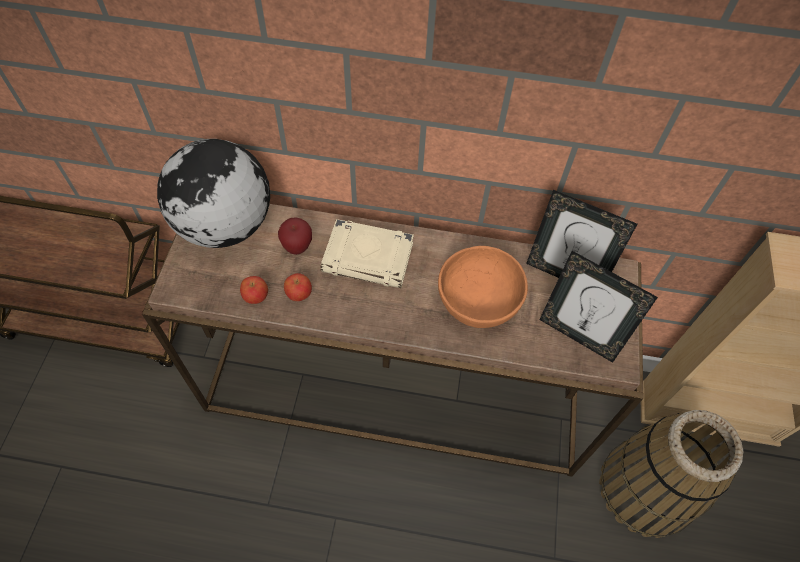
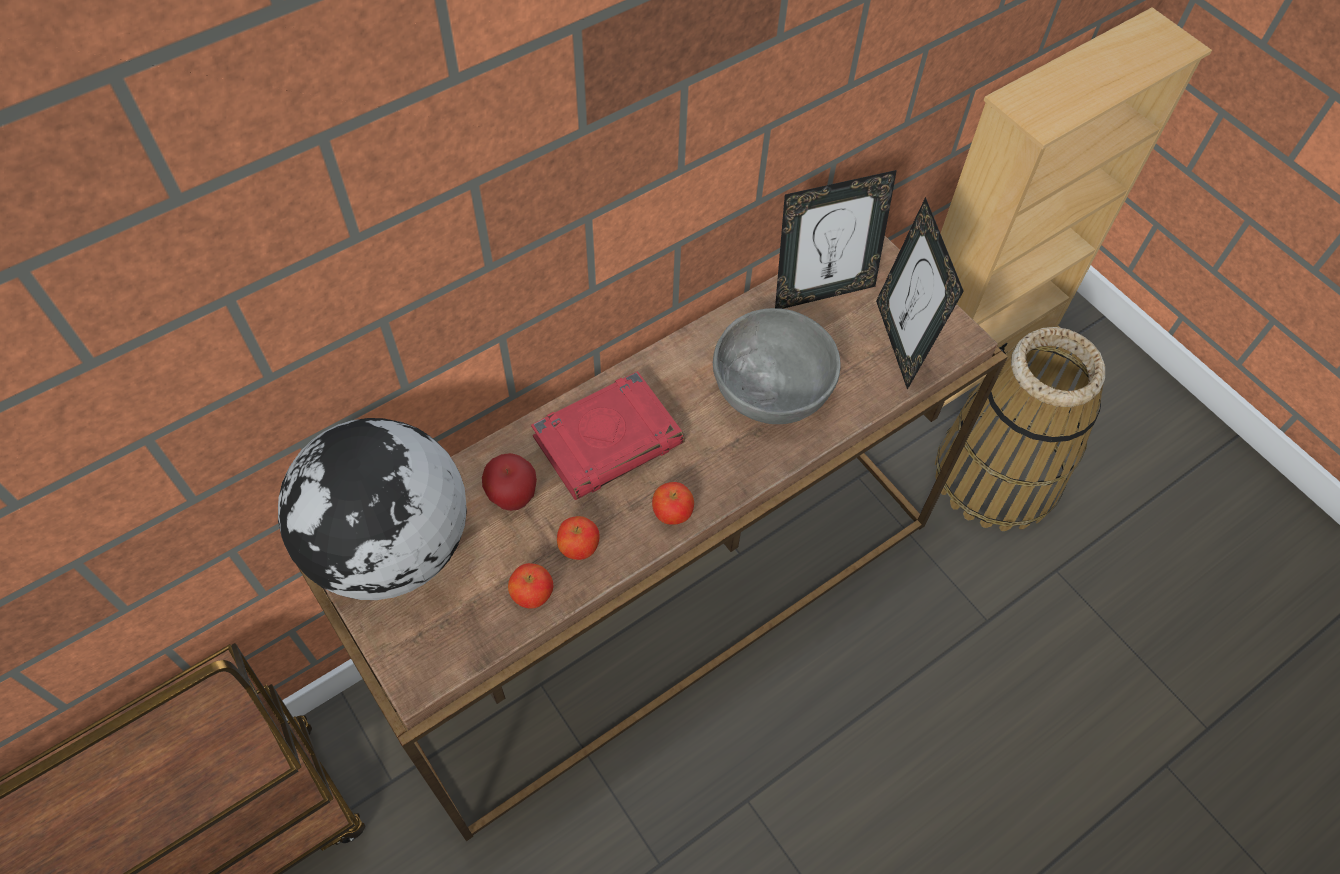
camera: 45 degrees left, 0 degrees up
beige book [321,219,414,288] -> red book [531,371,685,500]
orange bowl [438,246,528,328] -> grey bowl [713,308,841,424]
picture frame [539,251,658,363] -> picture frame turned 90 degrees clockwise [876,197,964,390]
none -> apple [652,482,694,525]

